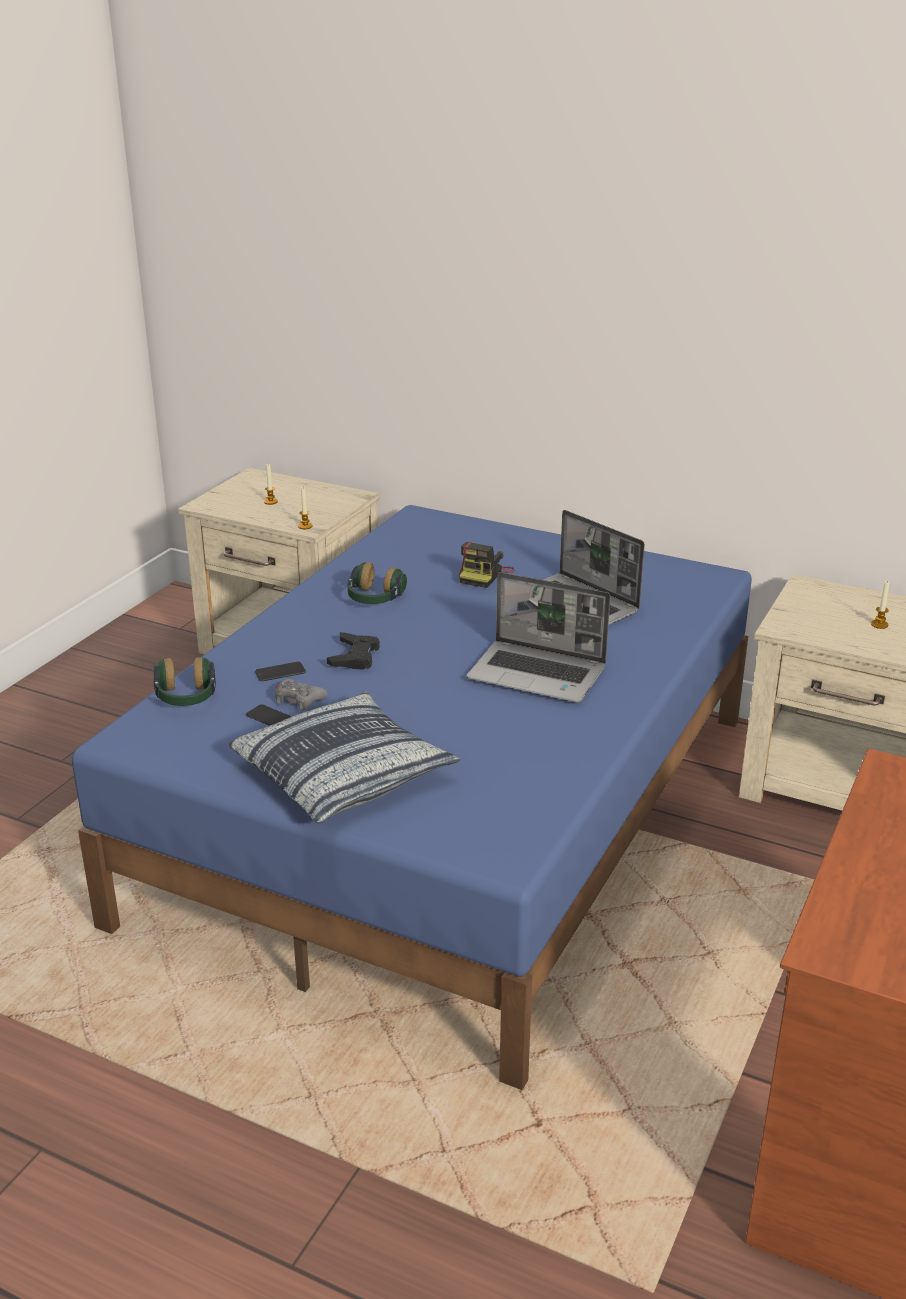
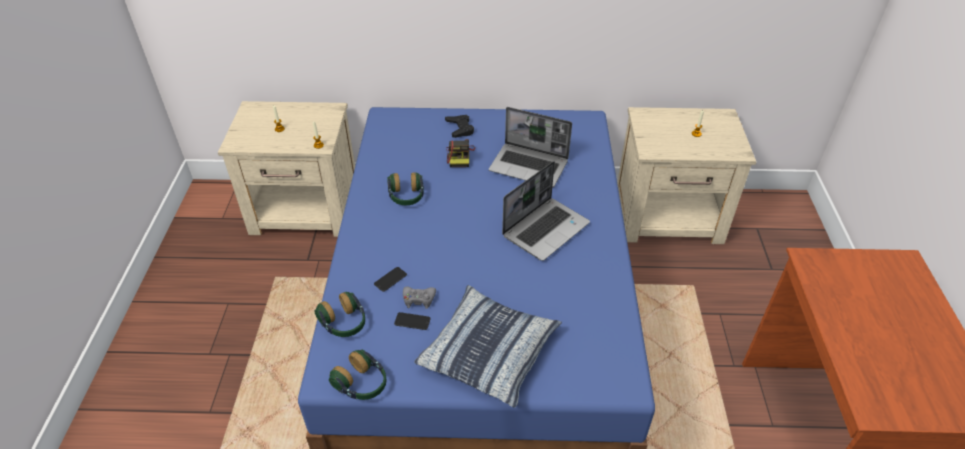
camera: 25 degrees left, 15 degrees up
black game controller [327,632,380,670] -> black game controller moved to [445,115,474,138]
laptop [467,572,610,702] -> laptop turned 45 degrees counterclockwise [502,161,590,261]
none -> headphones [329,350,386,400]

